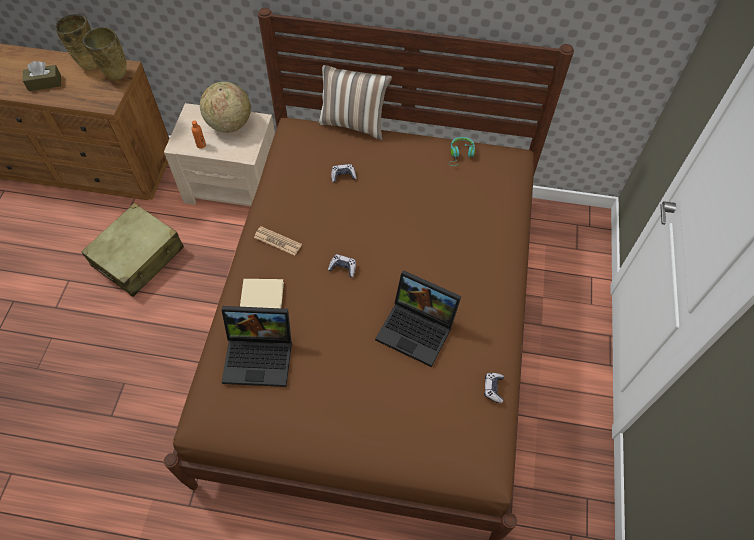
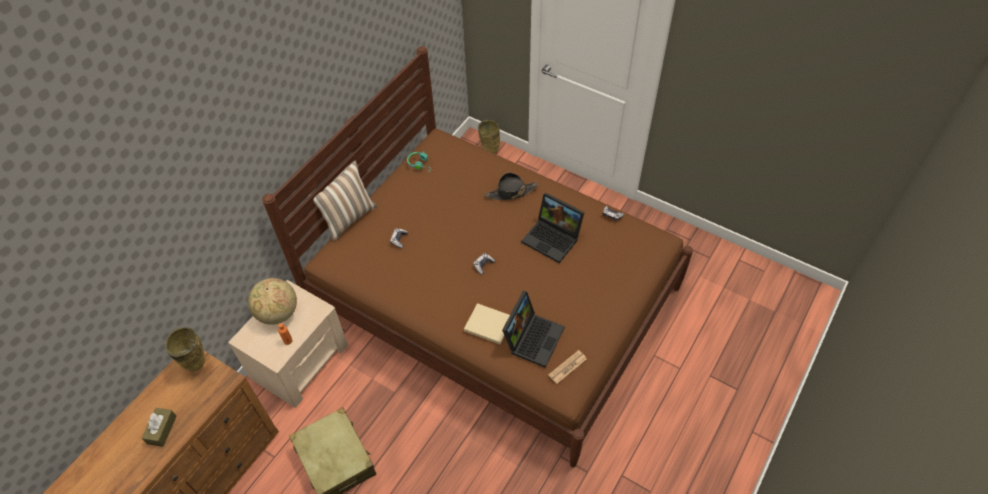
camera: 65 degrees left, 5 degrees down
beige vase [56,14,97,71] -> beige vase moved to [478,120,500,154]
newspaper [254,226,302,256] -> newspaper moved to [548,350,587,384]
laptop [375,270,461,367] -> laptop turned 75 degrees clockwise [521,192,585,263]
none -> black hat [484,173,538,200]

